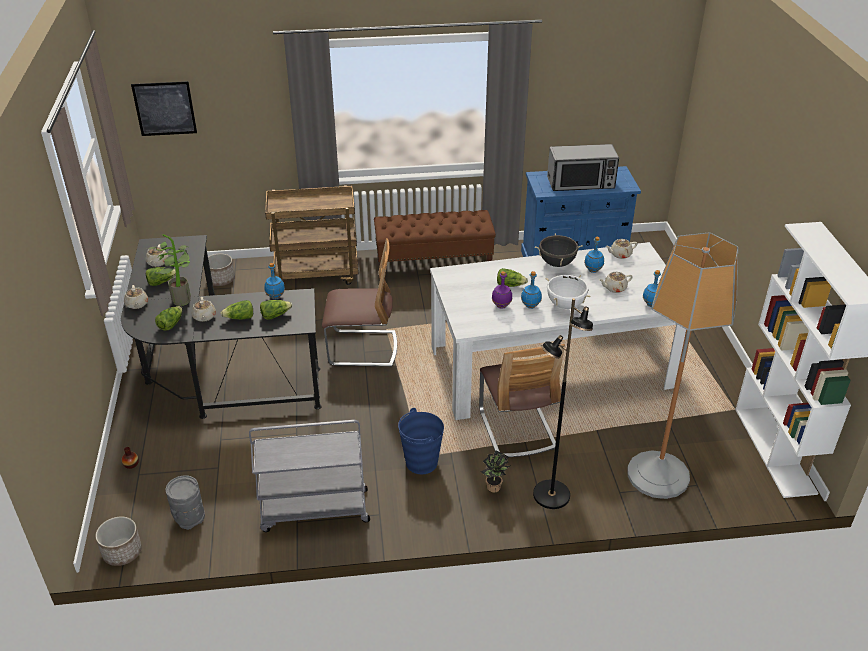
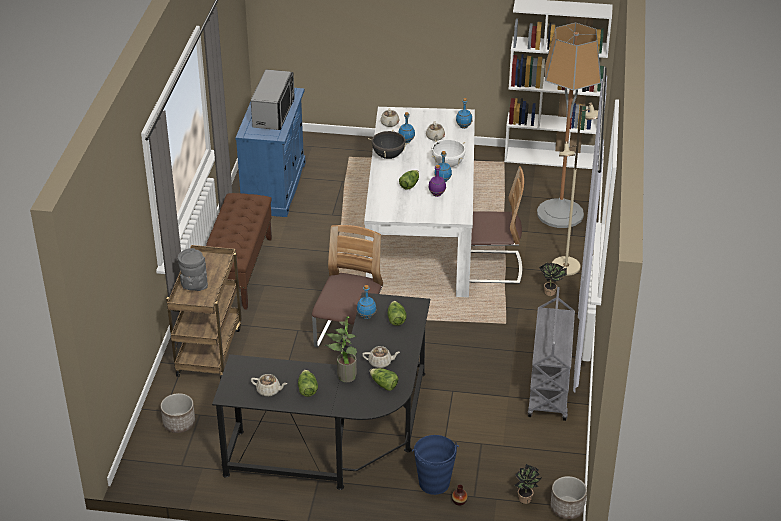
camera: 75 degrees left, 0 degrees up
beige teapot [124,285,148,309] -> none
picture [131,81,197,136] -> none
grey vase [166,475,205,530] -> grey vase moved to [178,248,208,291]
lettuce [220,300,253,319] -> none
blue bucket [398,408,444,474] -> blue bucket moved to [412,435,459,495]
black floor lamp [533,298,593,509] -> beige floor lamp [552,103,598,276]
none -> potted plant [515,464,542,504]

